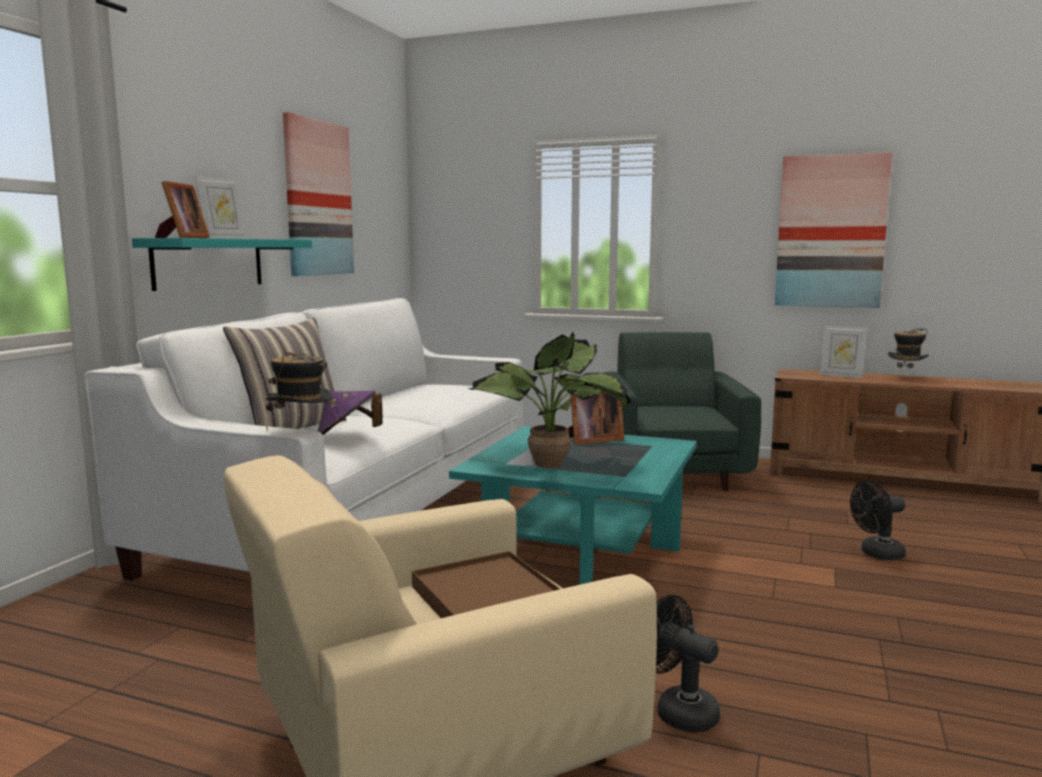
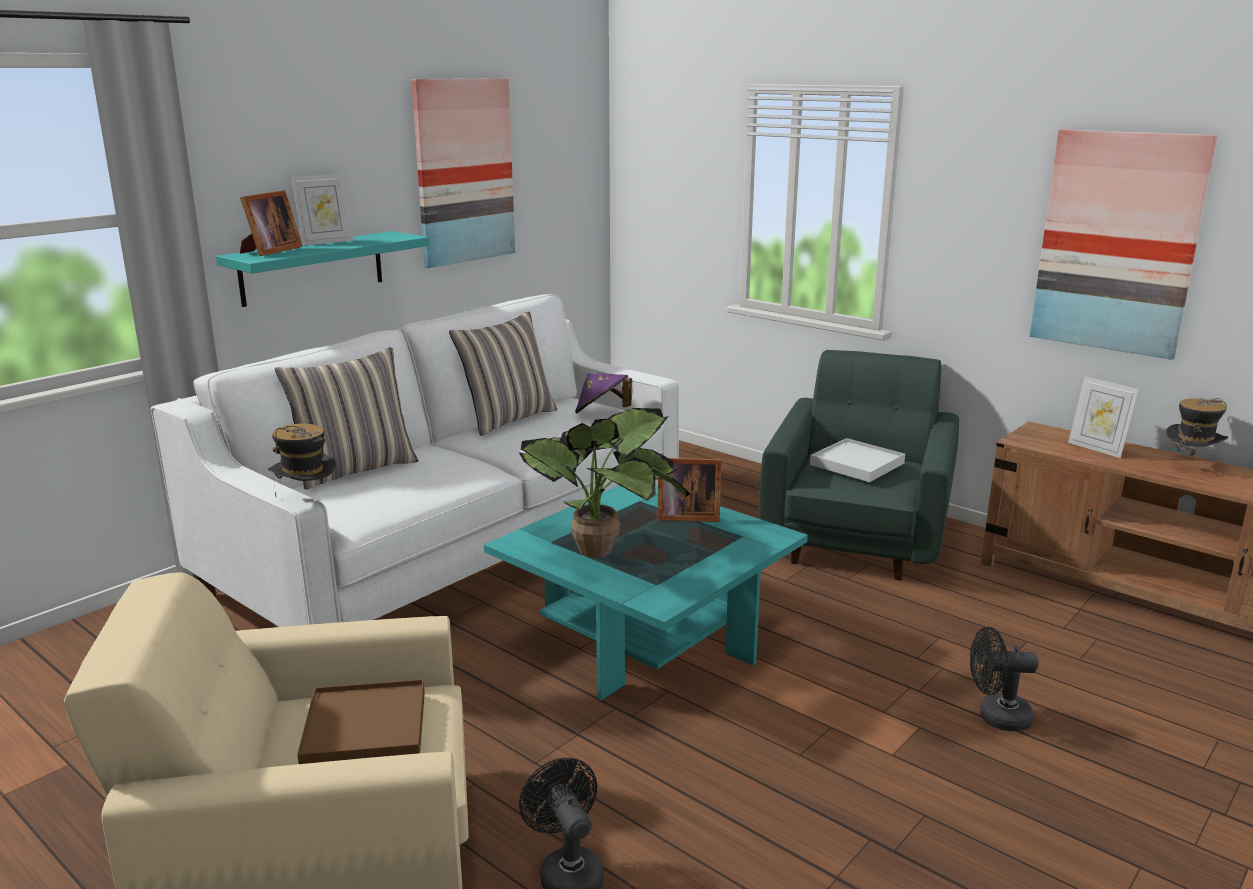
camera: 20 degrees right, 10 degrees up
purple hat [318,391,383,435] -> purple hat moved to [575,373,632,414]
none -> pillow [449,311,557,436]
none -> white tray [810,438,905,482]

